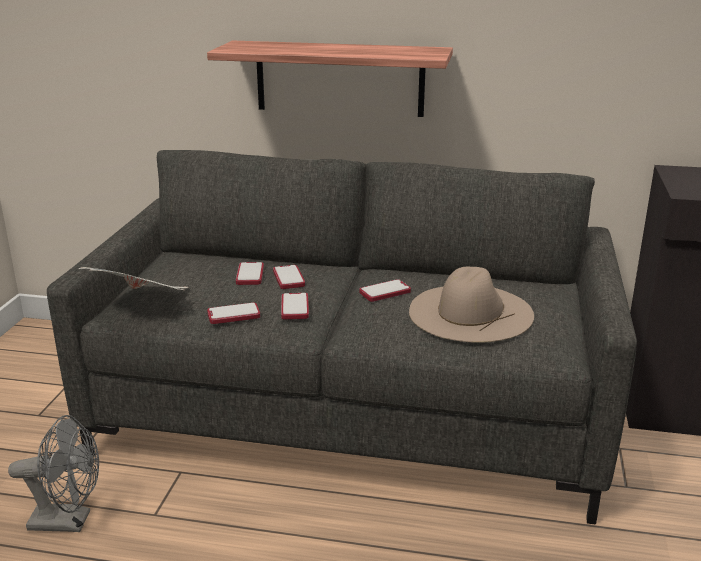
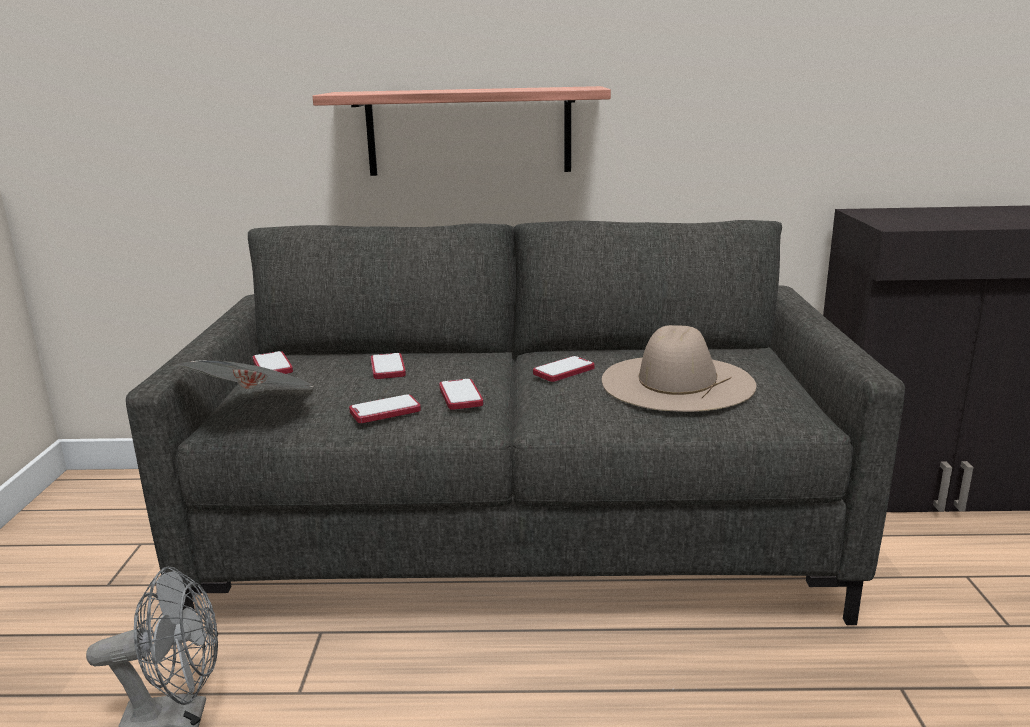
camera: 10 degrees left, 5 degrees down
phone [273,265,305,289] -> phone moved to [252,351,293,374]

